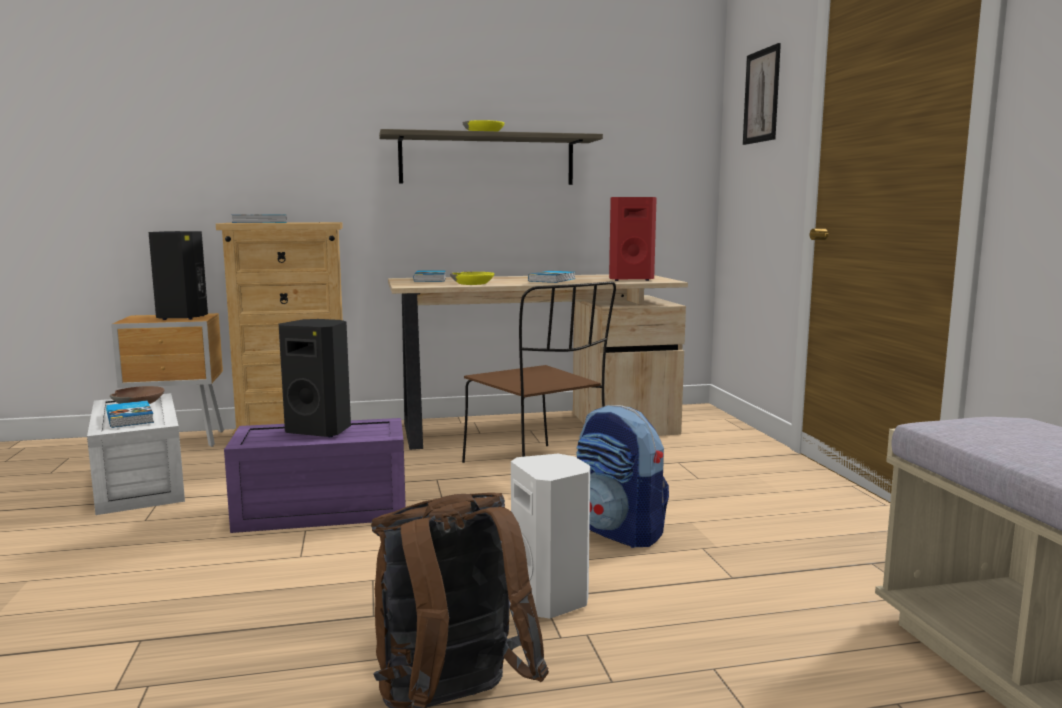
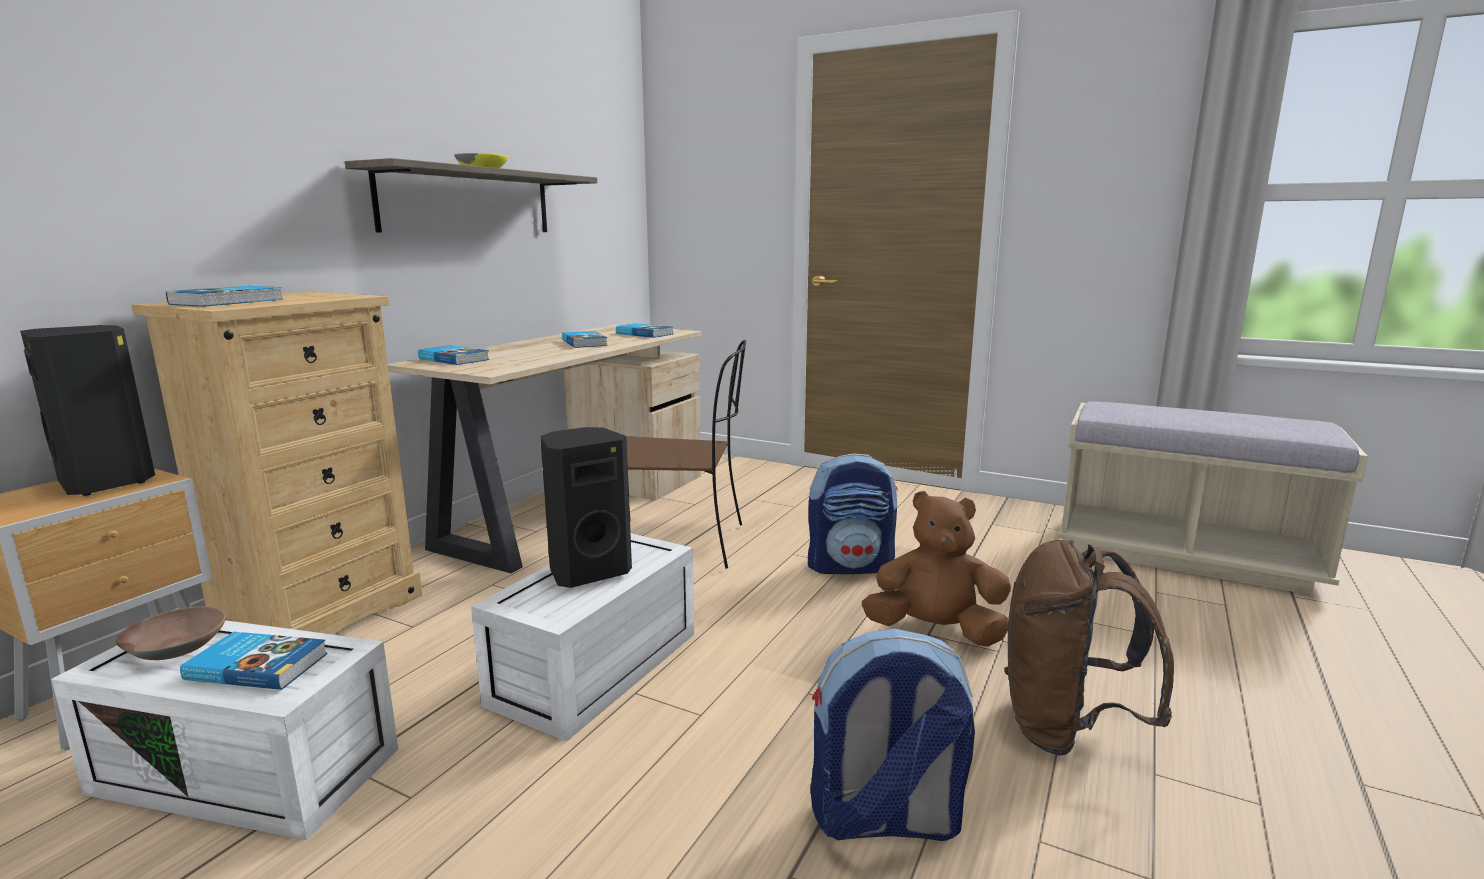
camera: 50 degrees left, 5 degrees up
purple storage box [224,418,406,533] -> white storage box [471,533,694,742]
yellow bowl [450,272,495,285] -> none
white speaker [511,454,590,619] -> brown plush toy [862,491,1011,647]
red speaker [609,197,657,281] -> book [616,323,673,338]
picture [743,43,781,145] -> none
none -> backpack [810,628,975,841]

